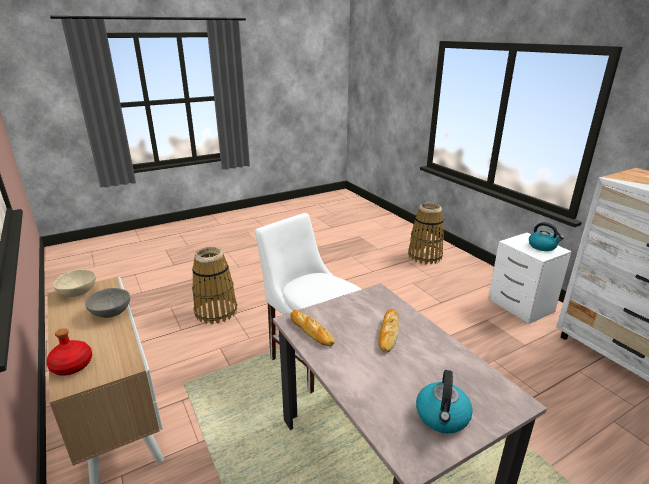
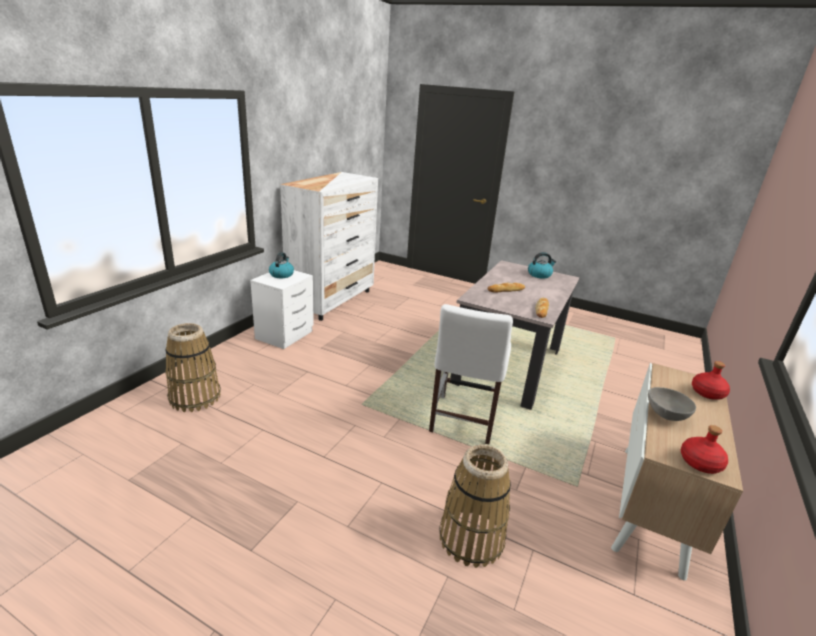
camera: 125 degrees left, 0 degrees up
beige bowl [53,270,96,297] -> red bottle [681,425,728,474]

